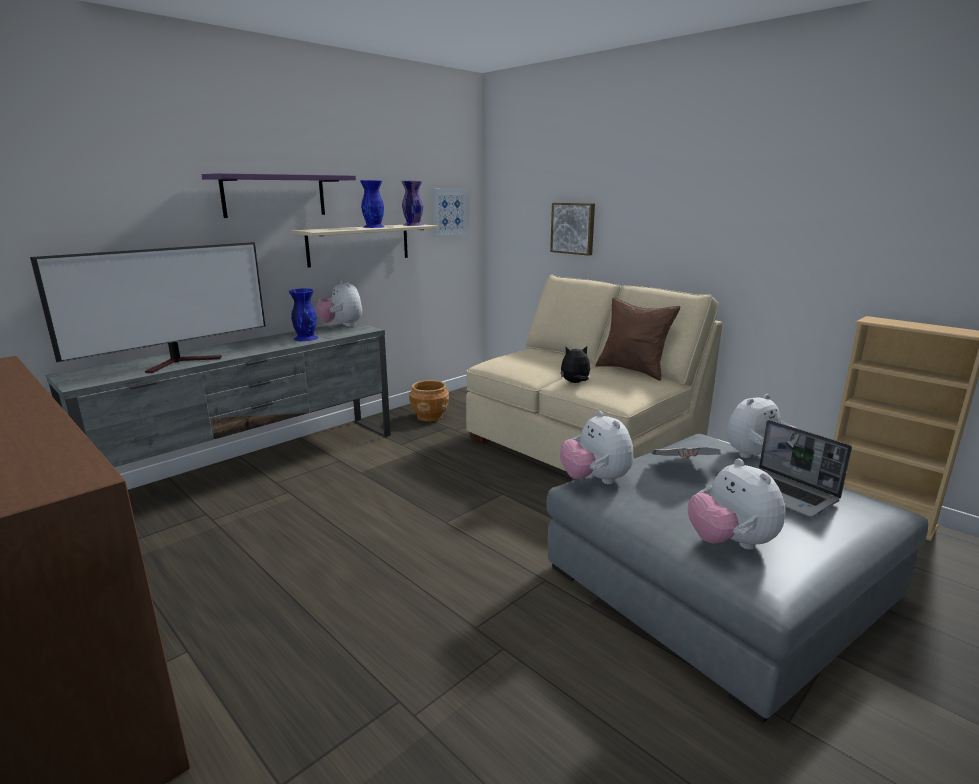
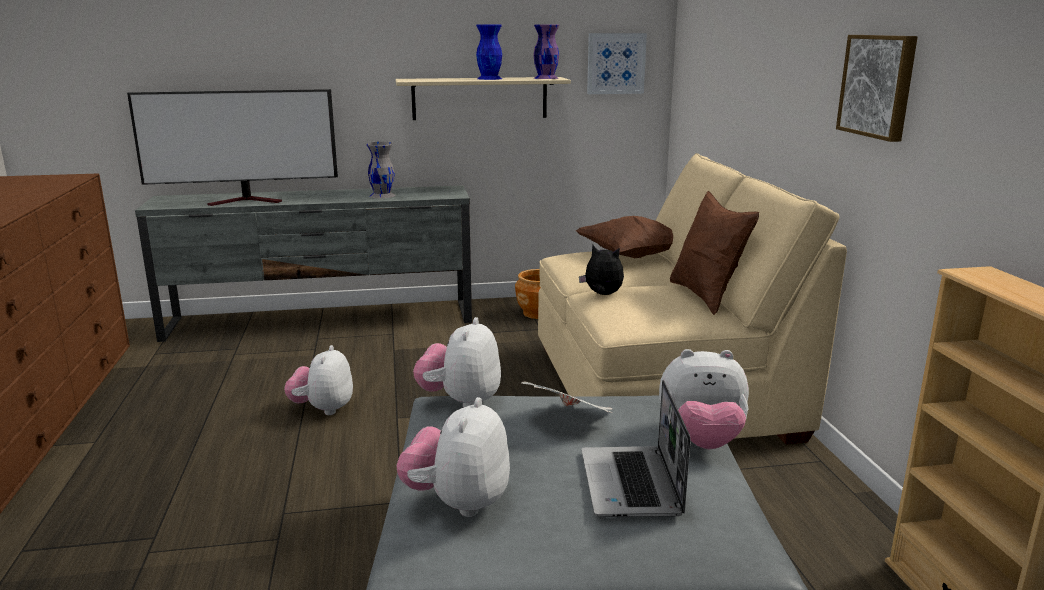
camera: 35 degrees right, 0 degrees up
purple shelf [202,173,356,218] -> none
blue vase [289,288,318,341] -> grey vase [367,142,396,198]
plush toy [316,280,362,327] -> plush toy moved to [284,345,353,415]
picture [550,203,595,256] -> picture moved to [836,35,918,142]
none -> brown pillow [576,216,673,258]

